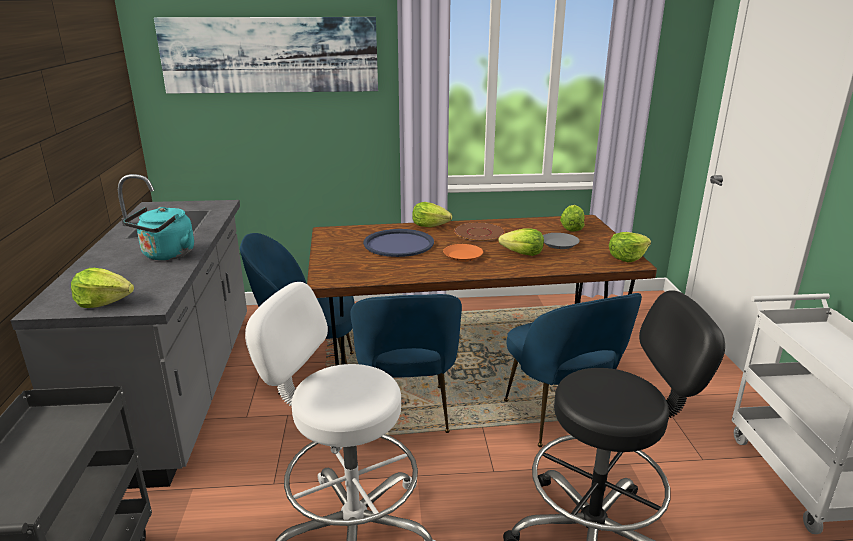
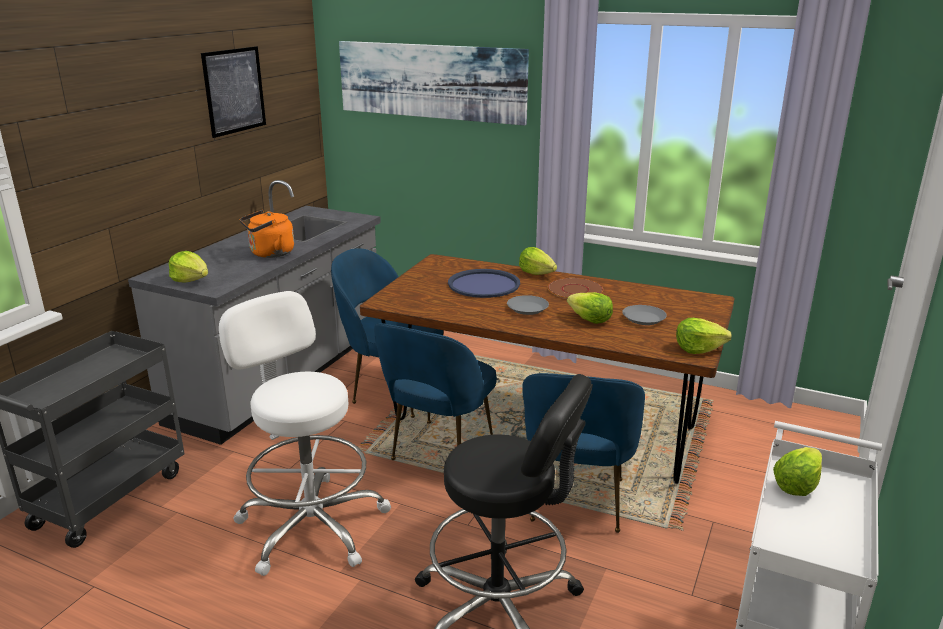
camera: 30 degrees right, 0 degrees up
turquoise kettle [124,207,194,260] -> orange kettle [239,210,294,258]
orange plate [443,244,483,262] -> grey plate [507,295,549,315]
lettuce [560,205,585,232] -> lettuce moved to [773,447,822,496]
none -> picture [201,46,266,138]

